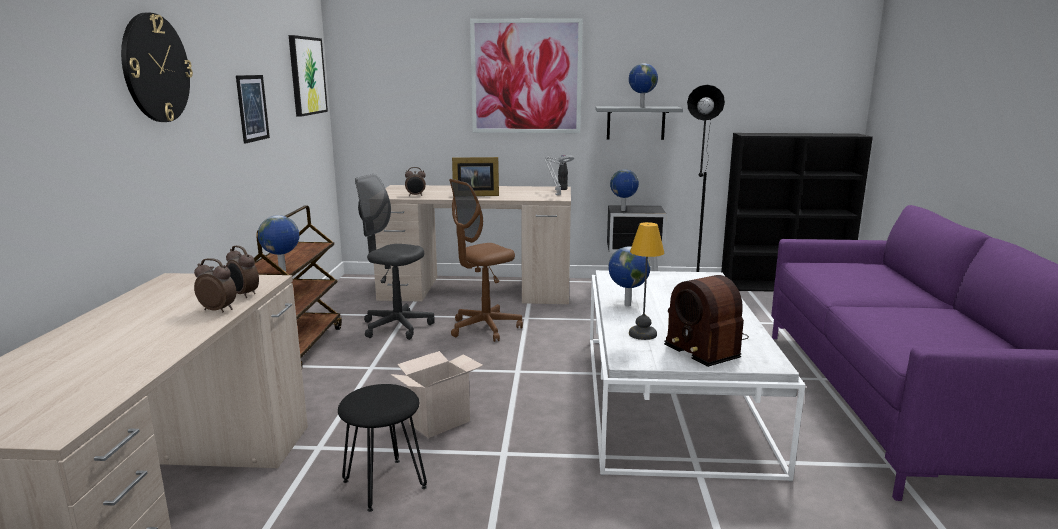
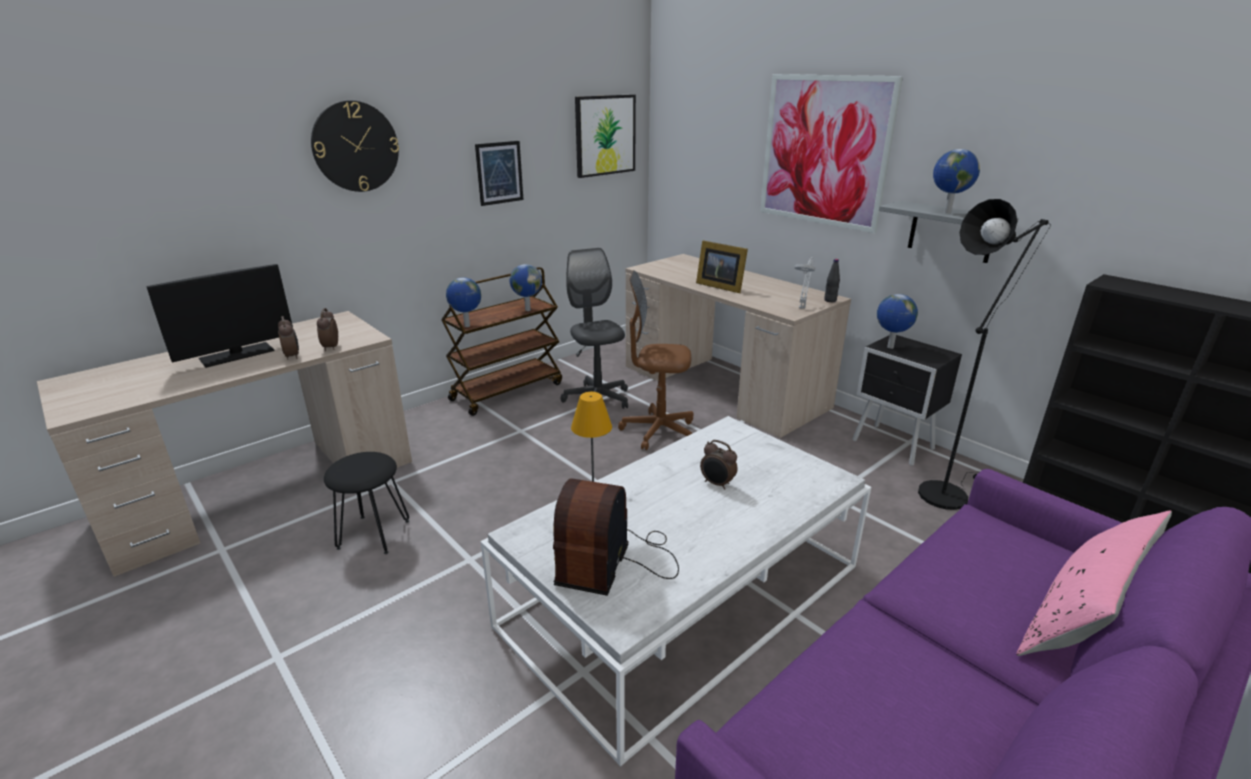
camera: 45 degrees right, 10 degrees up
cardboard box [390,351,483,438] -> none
alarm clock [405,167,426,196] -> alarm clock moved to [700,440,738,490]
globe [609,246,650,307] -> globe moved to [510,264,542,311]
none -> monitor [146,264,293,368]
none -> pink pillow [1016,510,1172,656]

